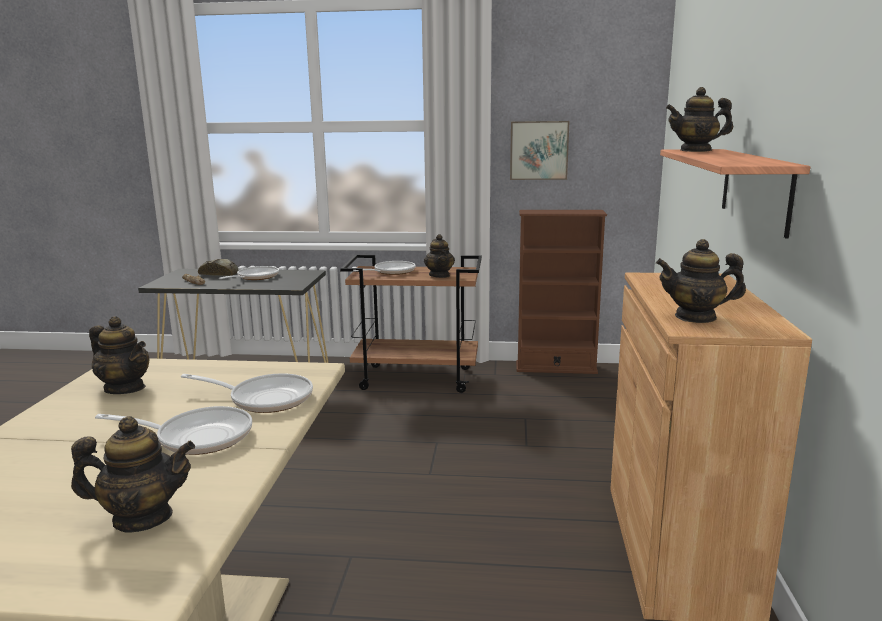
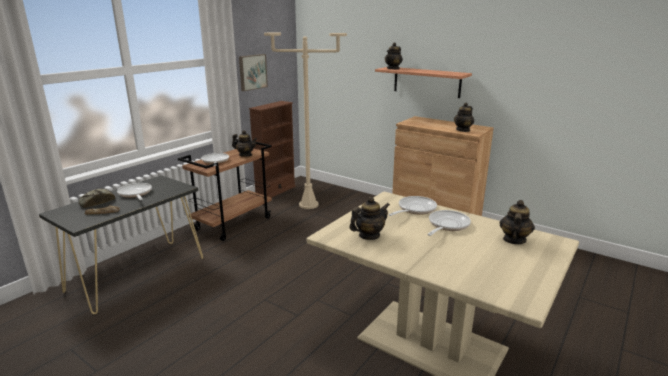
camera: 60 degrees left, 5 degrees up
none -> beige floor lamp [264,32,347,209]

